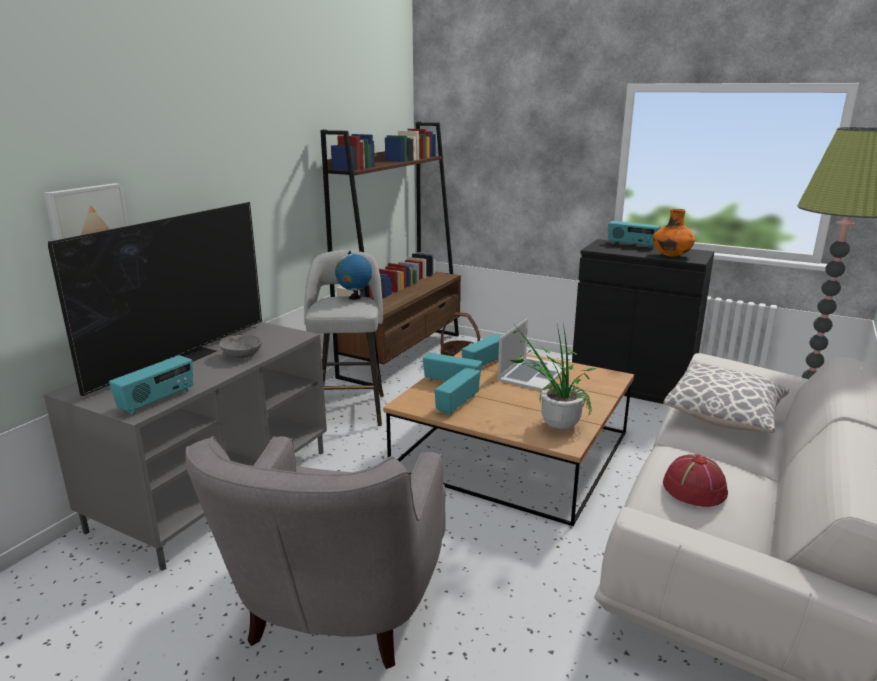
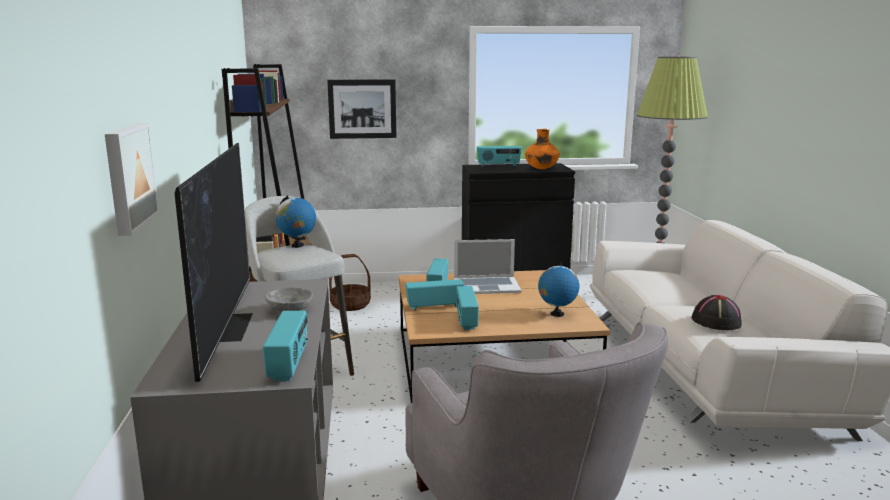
camera: 35 degrees left, 5 degrees down
laptop [498,318,566,391] -> laptop turned 90 degrees clockwise [454,239,522,294]
potted plant [509,322,597,430] -> globe [538,262,579,317]
pillow [663,363,789,433] -> none
red hat [663,454,728,507] -> black hat [692,295,742,330]
none -> picture [327,79,397,139]

